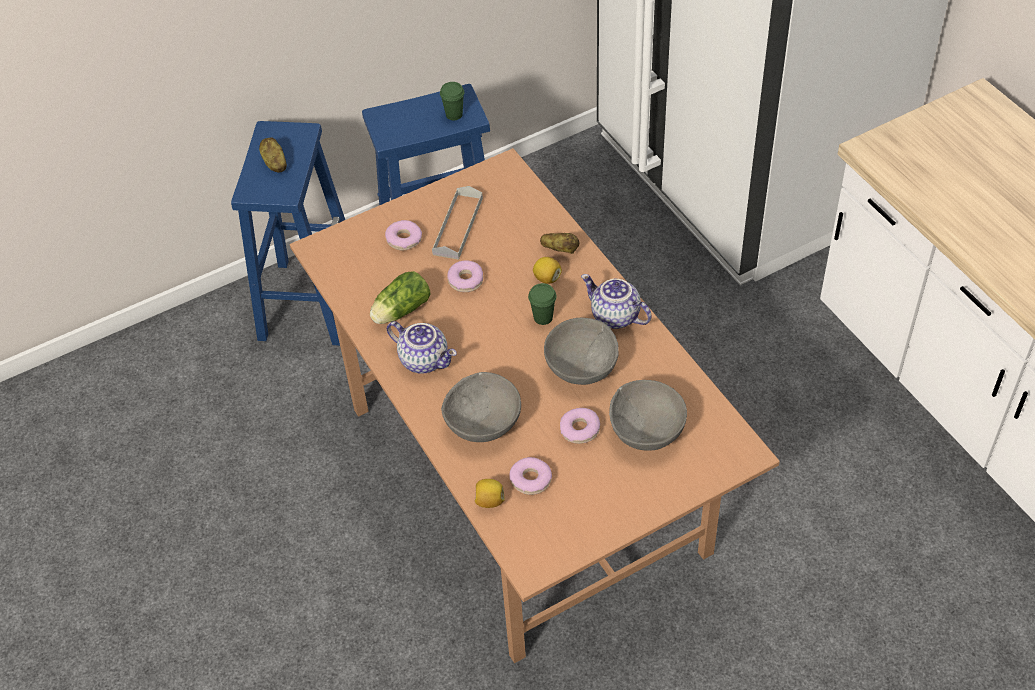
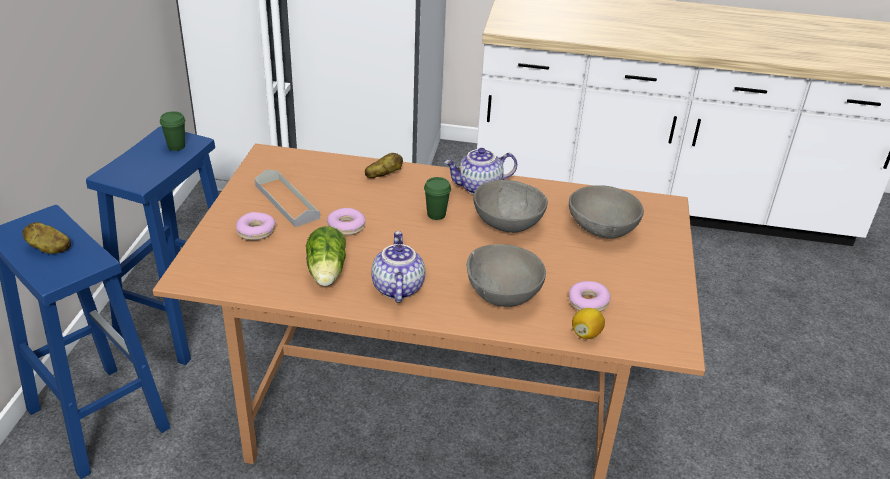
camera: 55 degrees left, 15 degrees down
teapot [387,321,457,374] -> teapot turned 75 degrees counterclockwise [371,231,425,303]
lemon [533,257,562,284] -> none
donut [560,408,600,444] -> none

